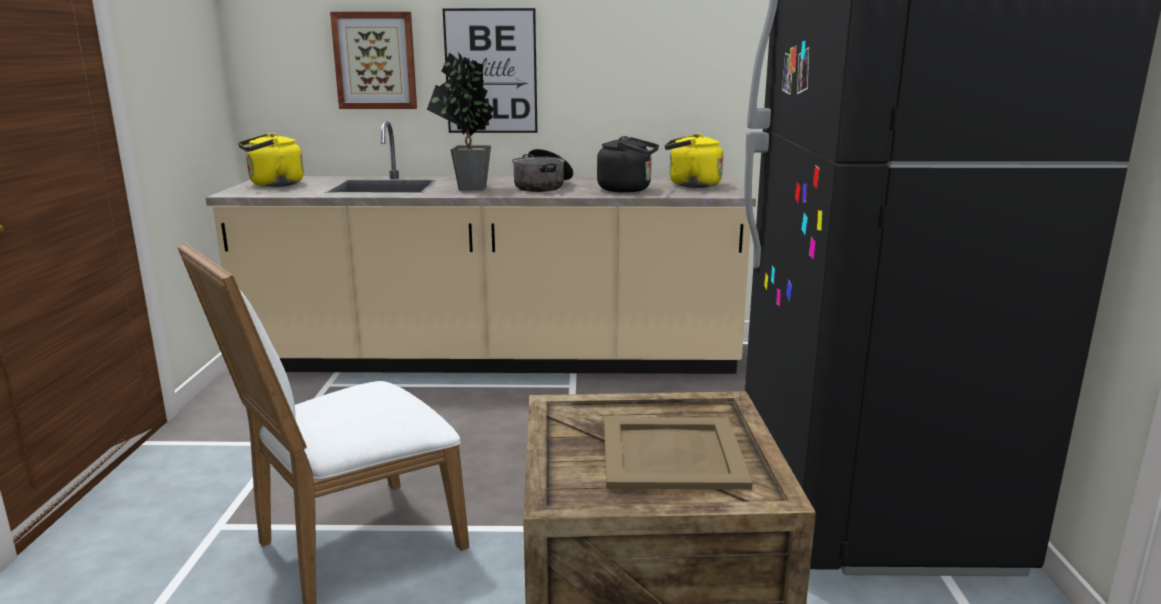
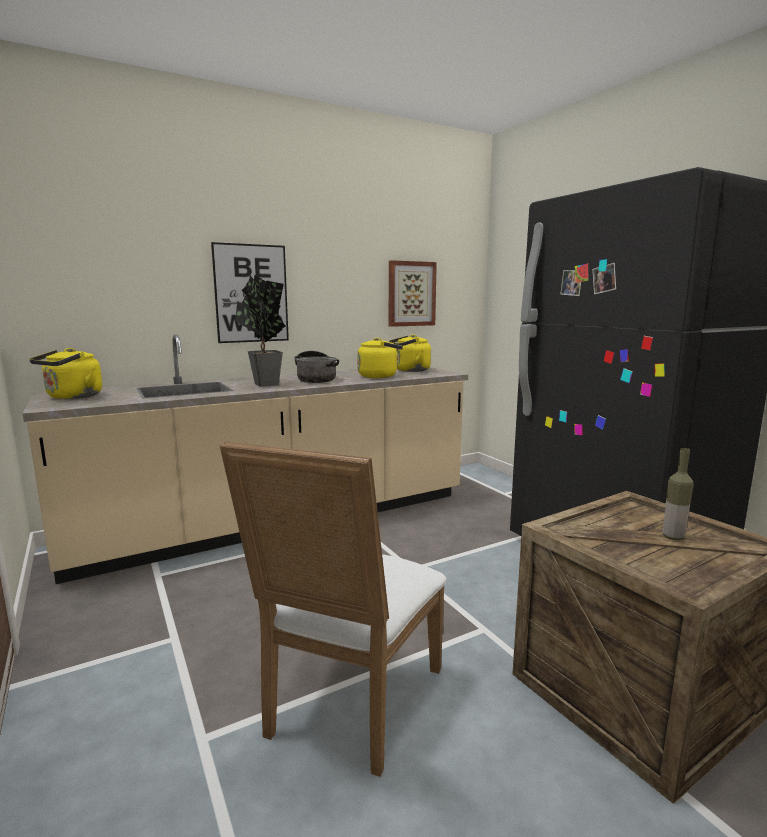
camera: 30 degrees left, 5 degrees down
picture [330,12,417,109] -> picture moved to [389,260,437,327]
black kettle [597,136,659,193] -> yellow kettle [357,338,403,378]
beige tray [604,417,752,490] -> bottle [663,448,694,541]

